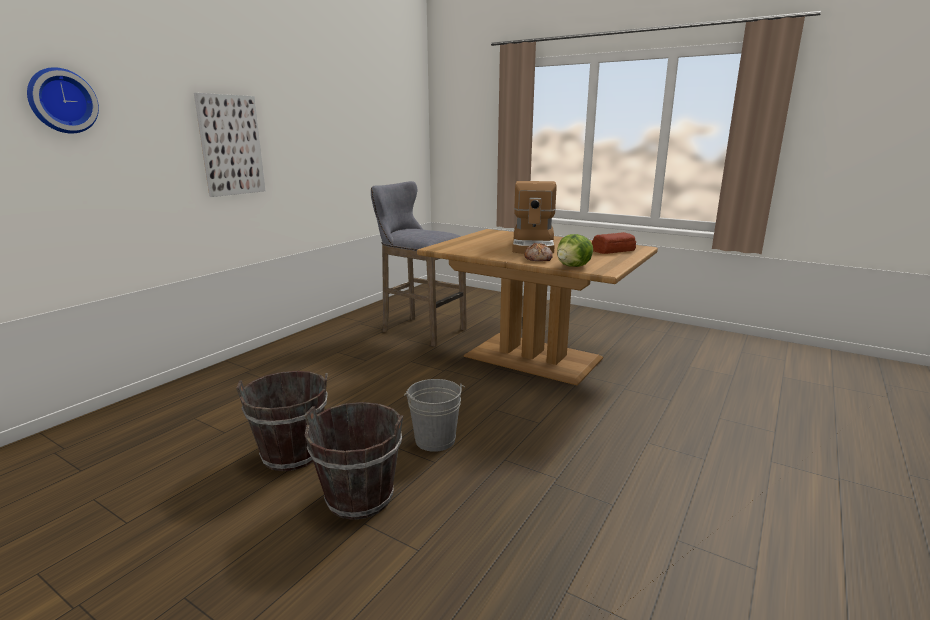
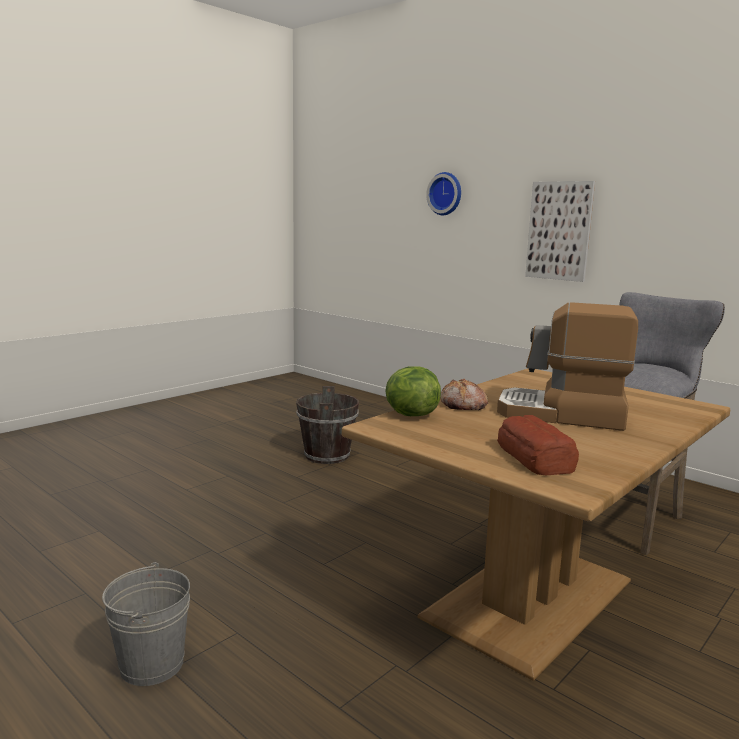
camera: 100 degrees right, 5 degrees down
brown bucket [304,402,403,520] -> none
grey bucket [404,379,465,452] -> grey bucket moved to [102,562,190,686]

